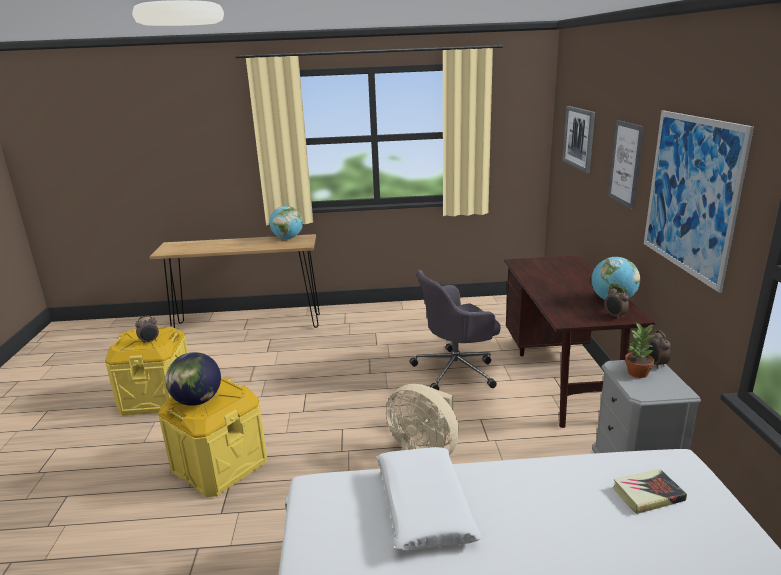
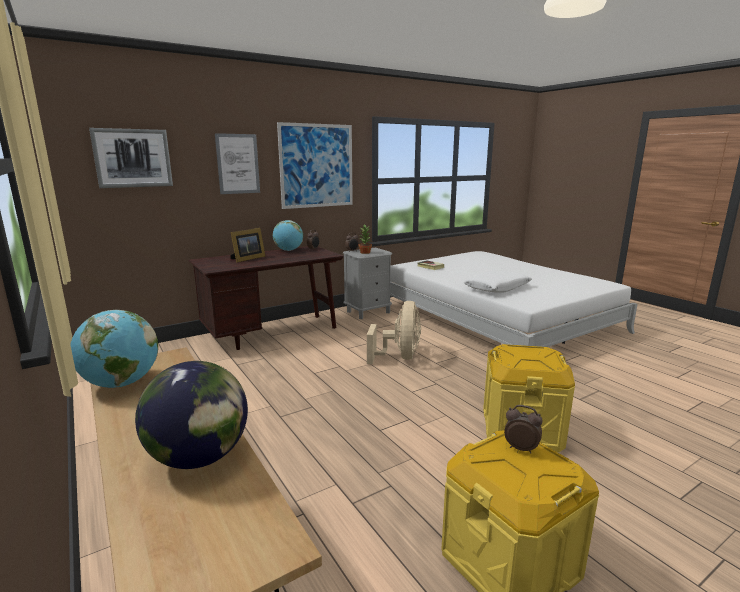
camera: 120 degrees left, 5 degrees down
globe [165,352,221,406] -> globe moved to [135,361,248,469]
grey office chair [410,270,501,390] -> none
none -> picture frame [230,228,265,263]

